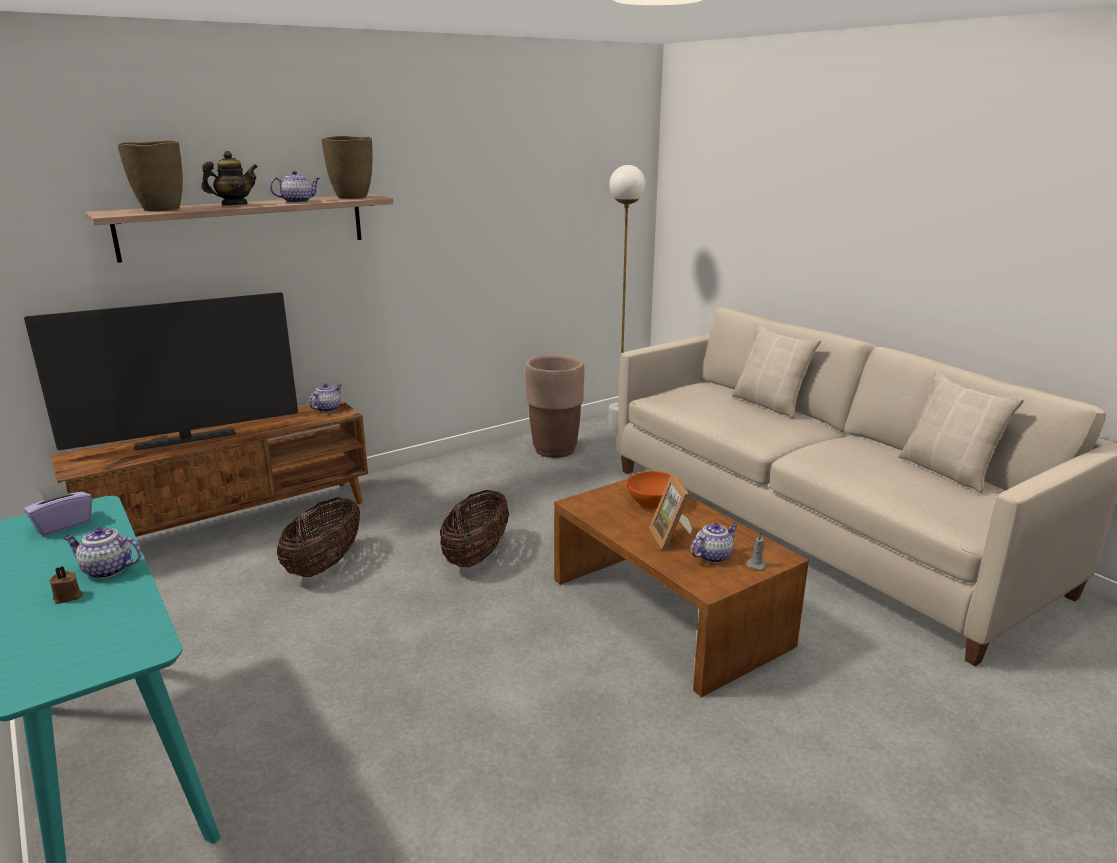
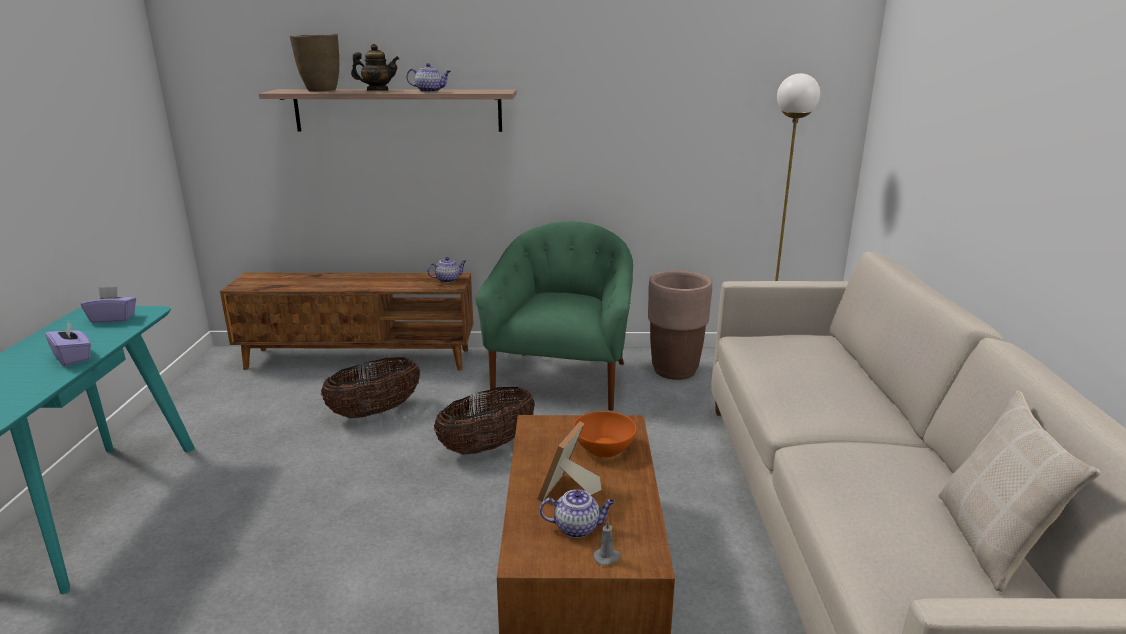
camera: 35 degrees right, 0 degrees up
television [24,292,298,450] -> none
brown candle [49,566,83,604] -> none
teapot [63,527,141,579] -> purple tissue box [45,322,91,366]
brown vase [321,136,373,199] -> none
beige pillow [732,323,821,418] -> none
none -> green armchair [476,222,633,411]

